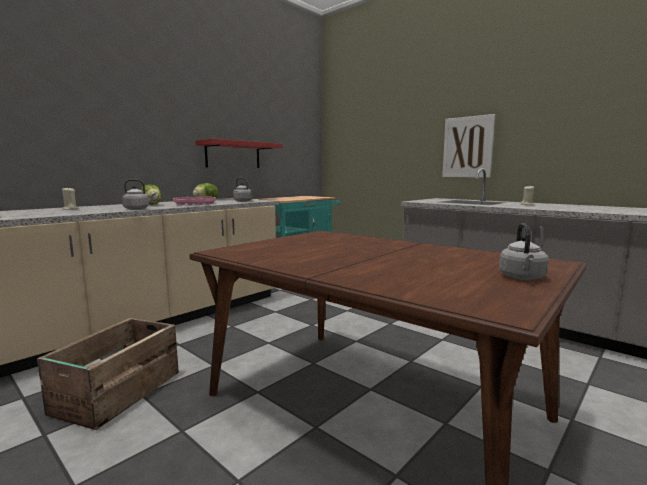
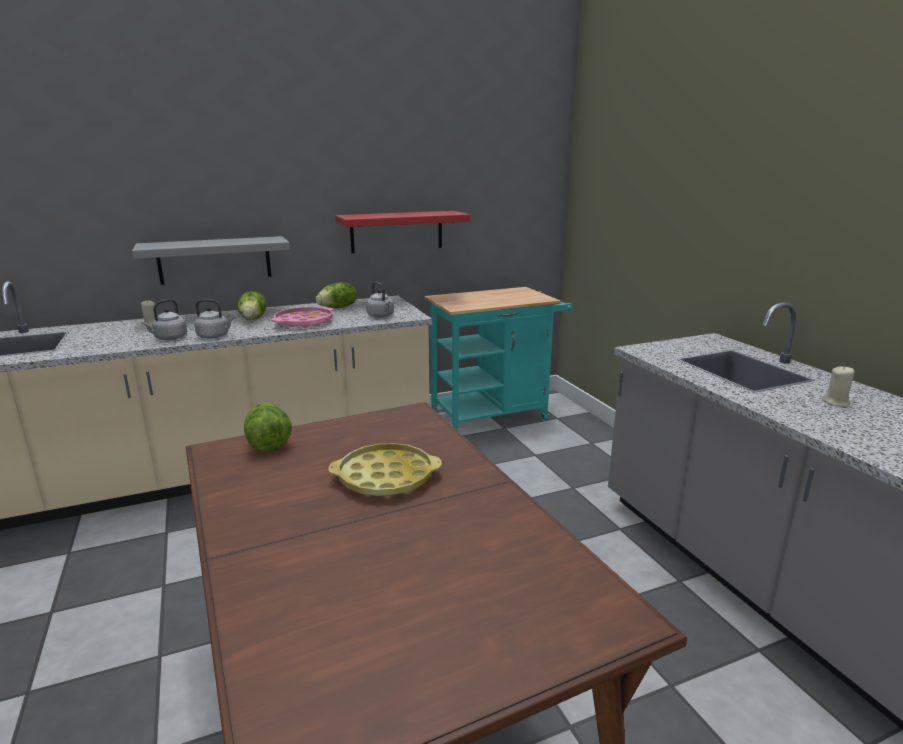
camera: 25 degrees right, 10 degrees up
crate [37,318,179,430] -> none
picture [442,114,495,178] -> none
grey kettle [499,223,549,280] -> grey kettle moved to [142,299,187,340]
none -> grey shelf [132,236,290,285]
none -> lettuce [244,403,292,452]
none -> yellow tray [329,443,442,496]

